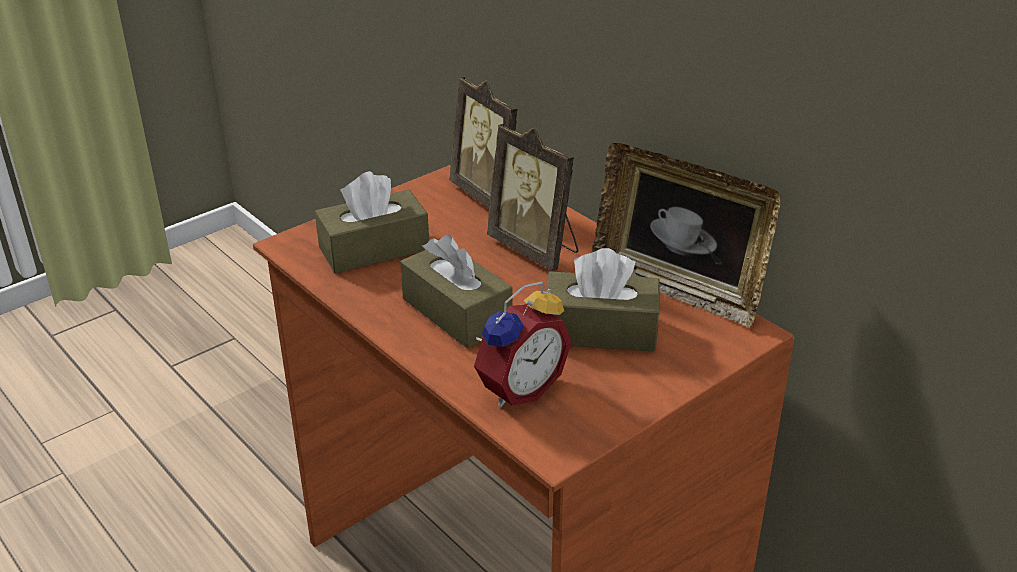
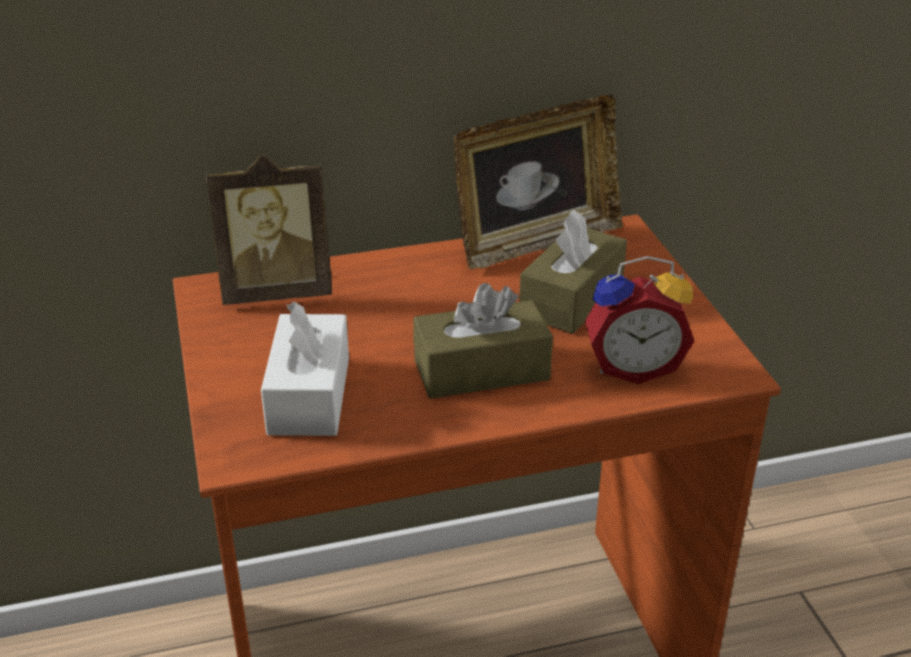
camera: 65 degrees left, 0 degrees up
brown tissue box [315,171,429,273] -> white tissue box [261,302,349,436]
alarm clock [474,281,572,407] -> alarm clock turned 105 degrees clockwise [585,256,694,384]
picture frame [487,124,578,271] -> none

